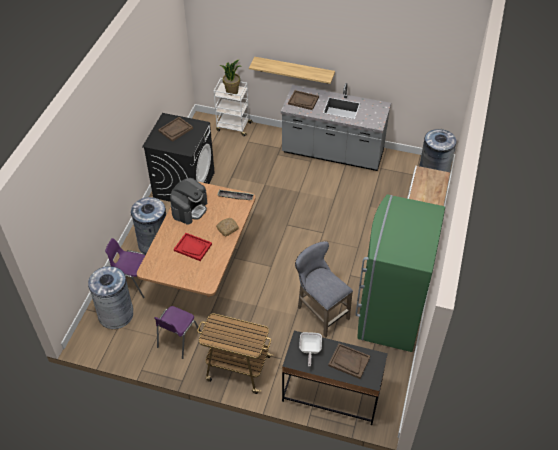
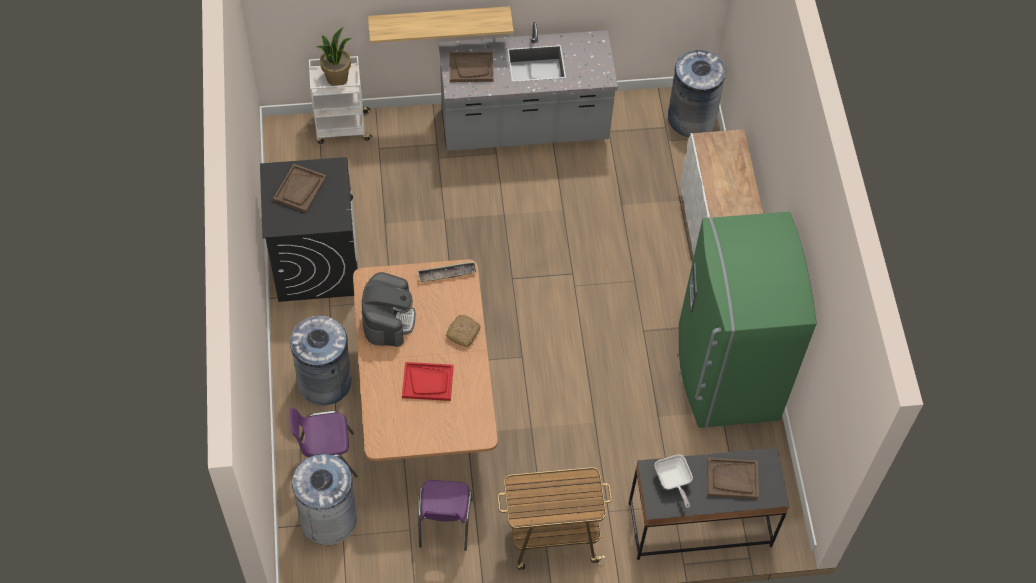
camera: 25 degrees left, 10 degrees up
grey stool [295,241,353,338] -> none

